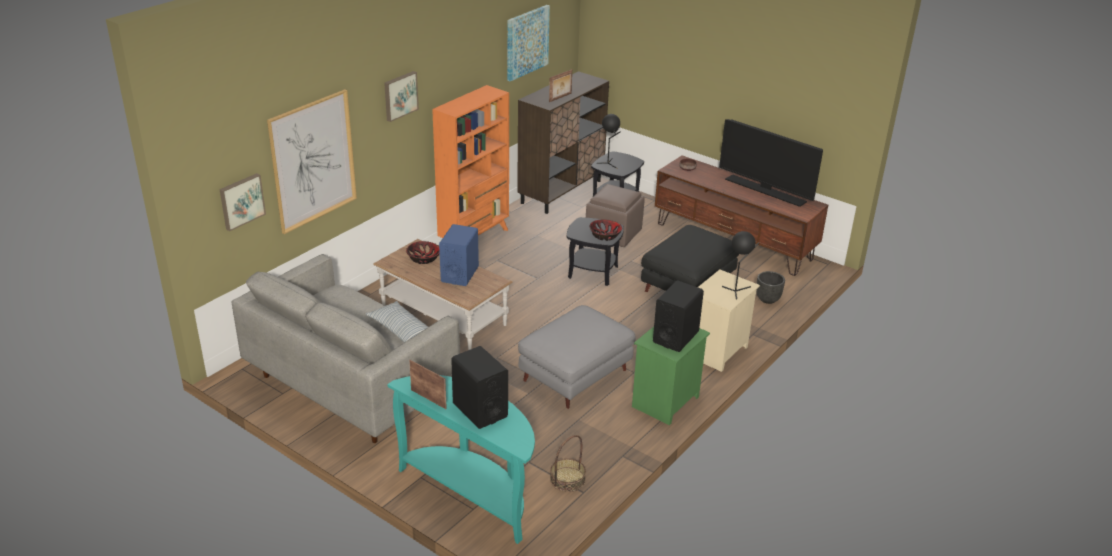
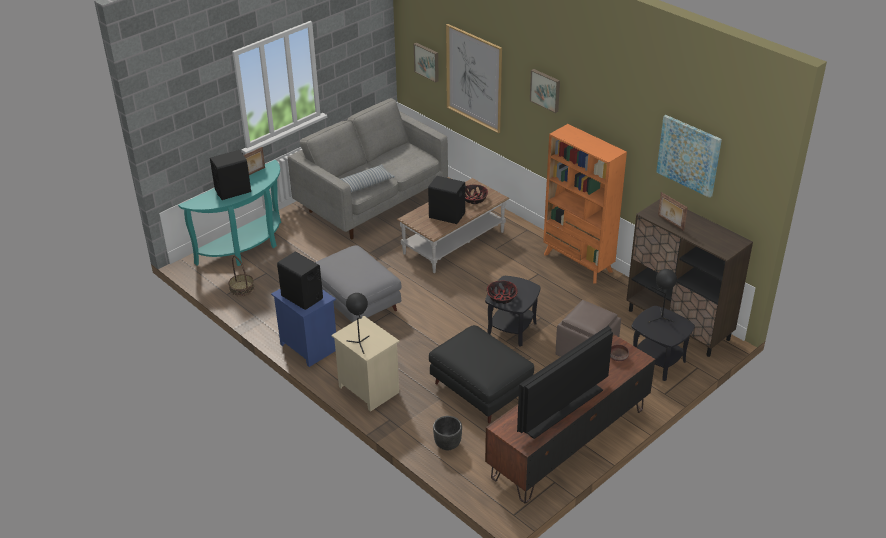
camera: 100 degrees right, 5 degrees up
blue speaker [439,224,479,286] -> black speaker [428,176,466,224]
green nightstand [632,327,710,425] -> blue nightstand [271,289,336,367]

